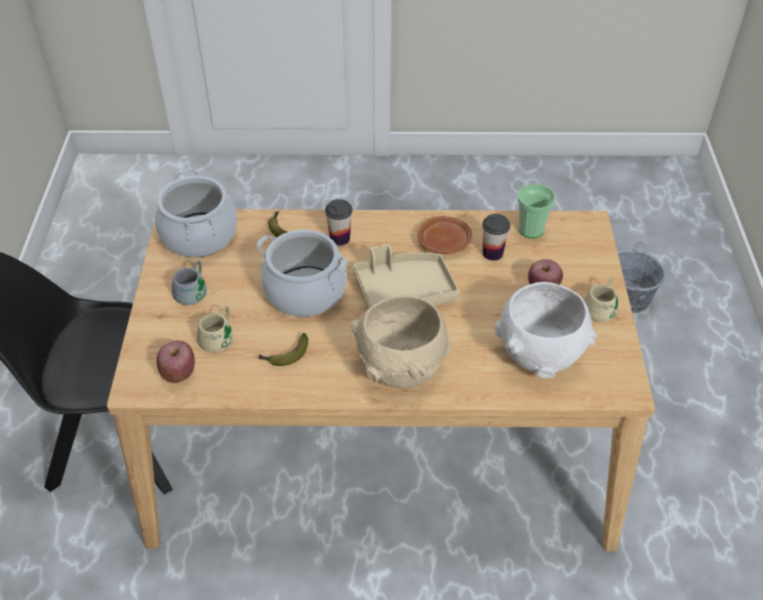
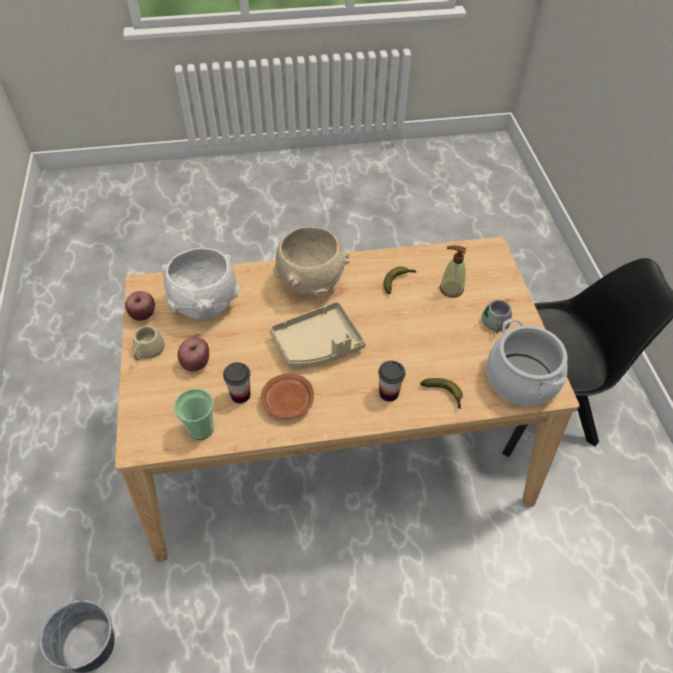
camera: 170 degrees right, 5 degrees up
apple [157,341,195,383] -> apple moved to [125,291,155,321]
beige mug [197,306,247,352] -> soap dispenser [440,245,466,298]
cooking pot [257,229,348,317] -> none

